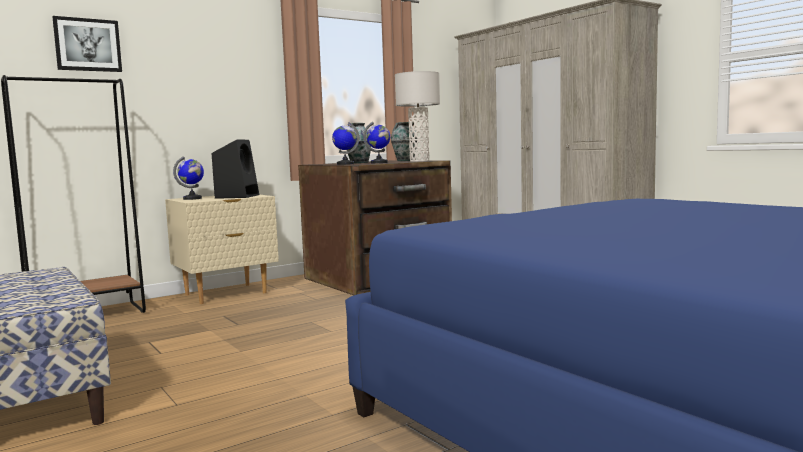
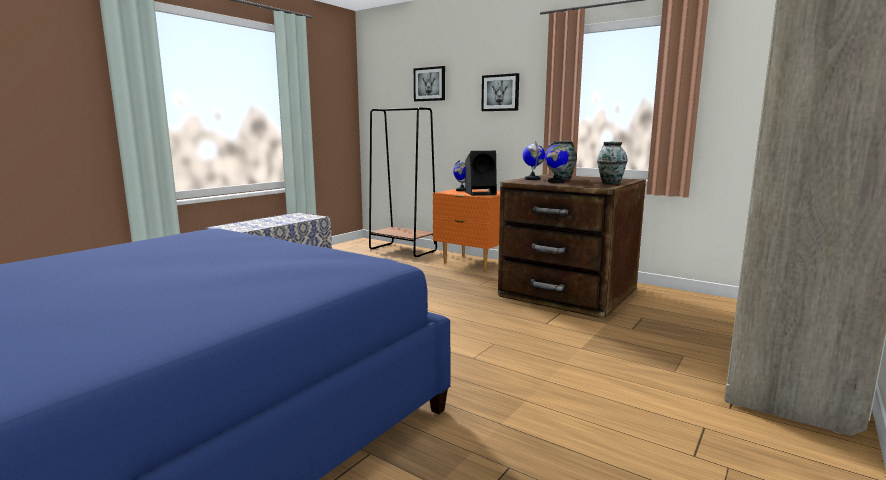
camera: 70 degrees right, 5 degrees up
beige nightstand [165,194,279,304] -> orange nightstand [433,189,500,271]
white table lamp [395,71,440,162] -> none
none -> picture [481,73,519,111]

